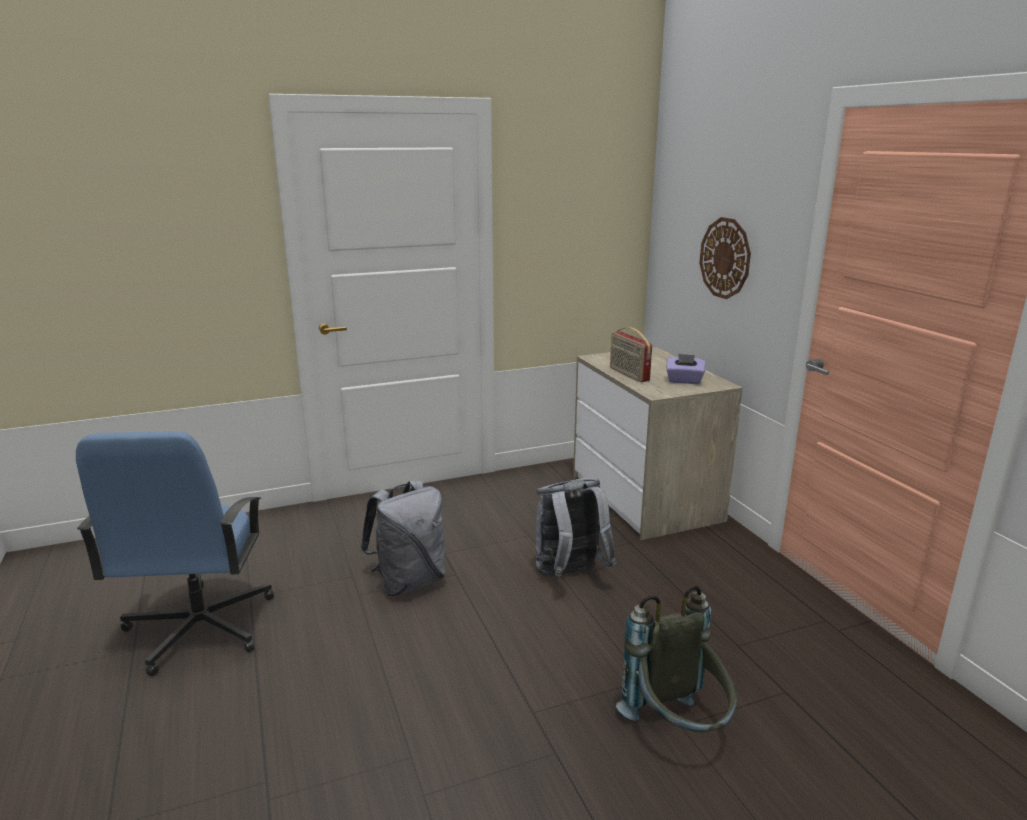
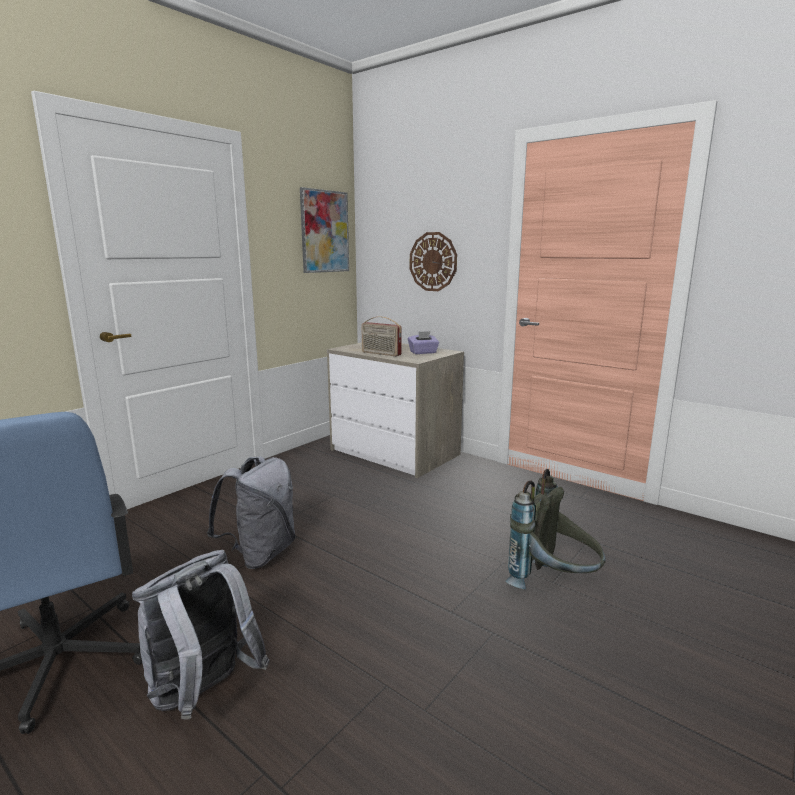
camera: 30 degrees left, 5 degrees down
grey backpack [535,478,617,577] -> grey backpack moved to [132,550,270,720]
none -> picture [300,187,349,273]

